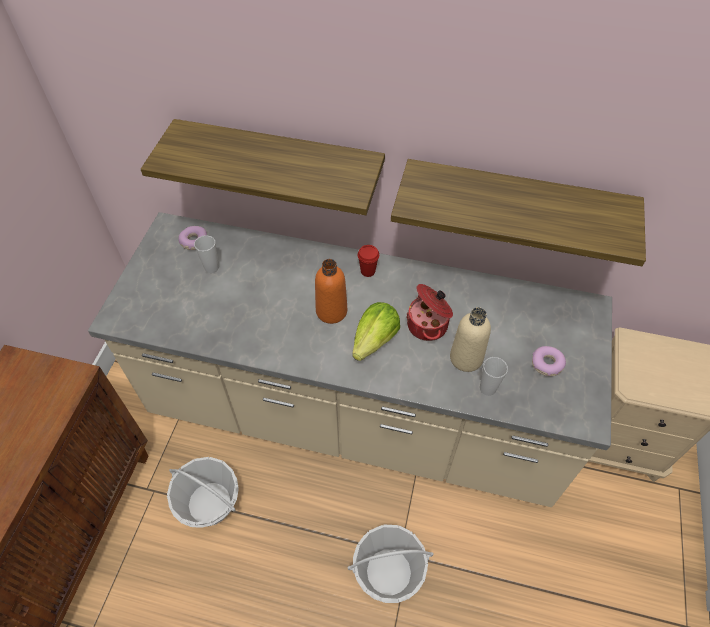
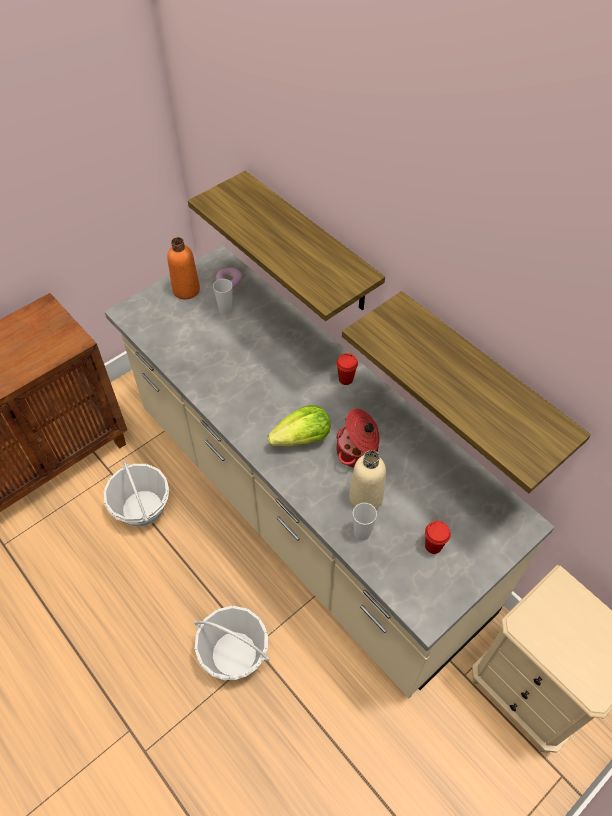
camera: 35 degrees right, 0 degrees up
orange bottle [315,259,347,324] -> orange bottle moved to [167,237,200,299]
donut [532,346,566,376] -> red cup [425,521,451,554]

